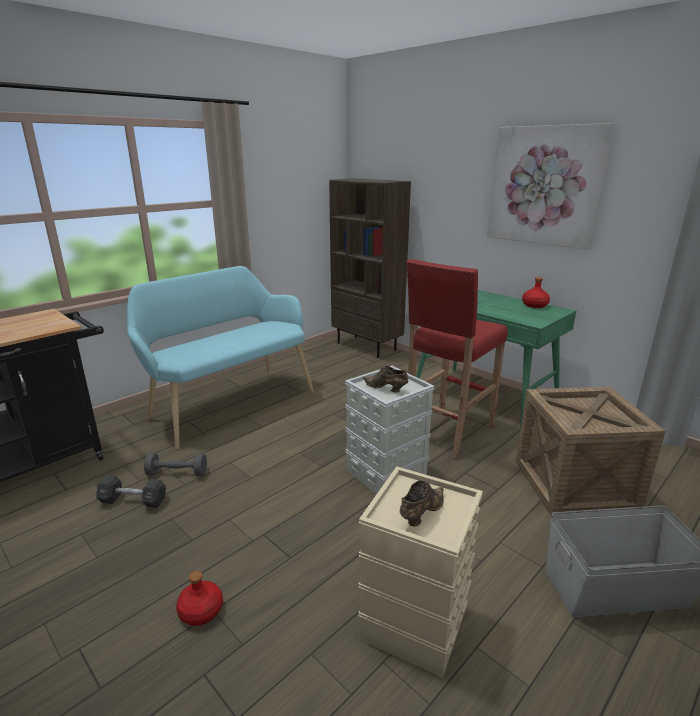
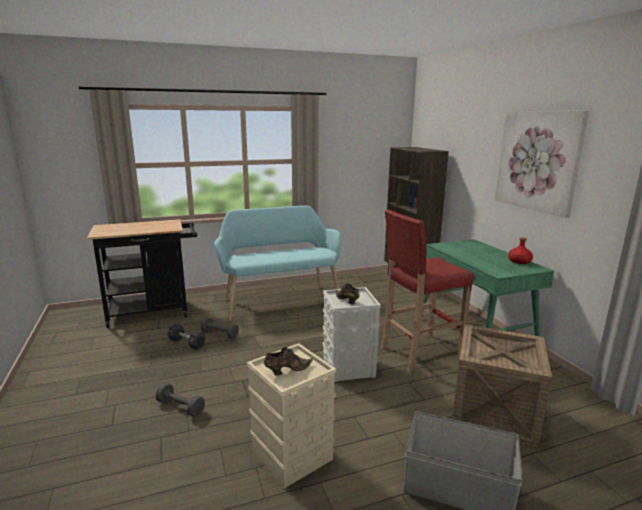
camera: 25 degrees right, 5 degrees down
red bottle [176,571,223,626] -> grey dumbbell [156,383,205,417]

